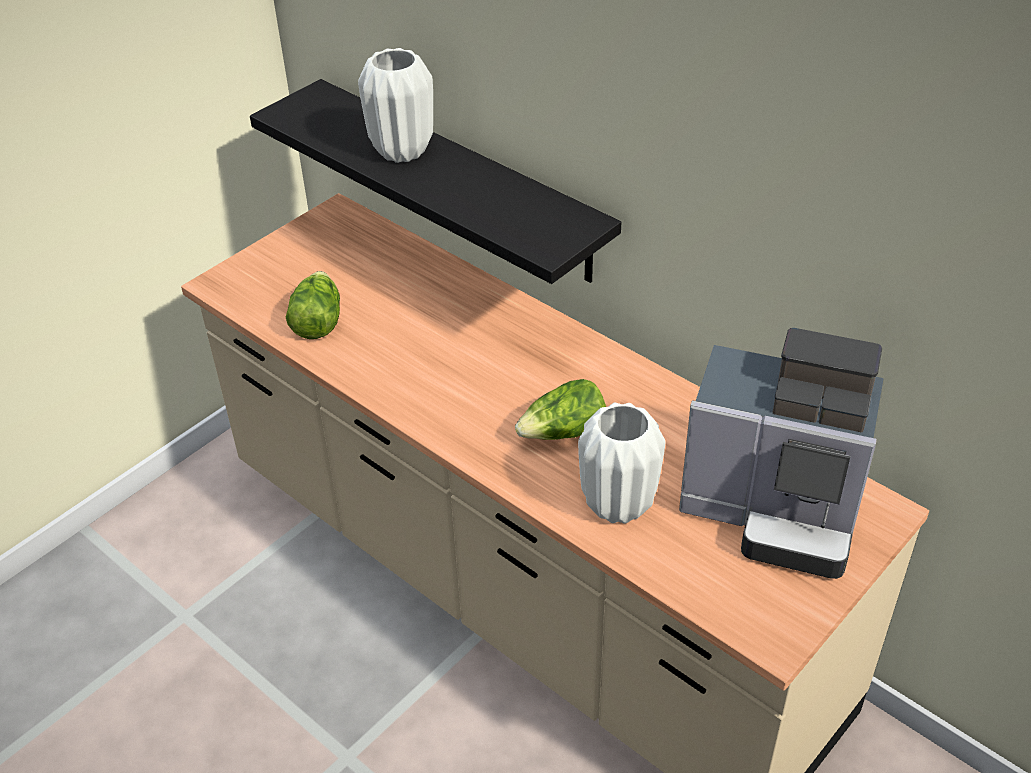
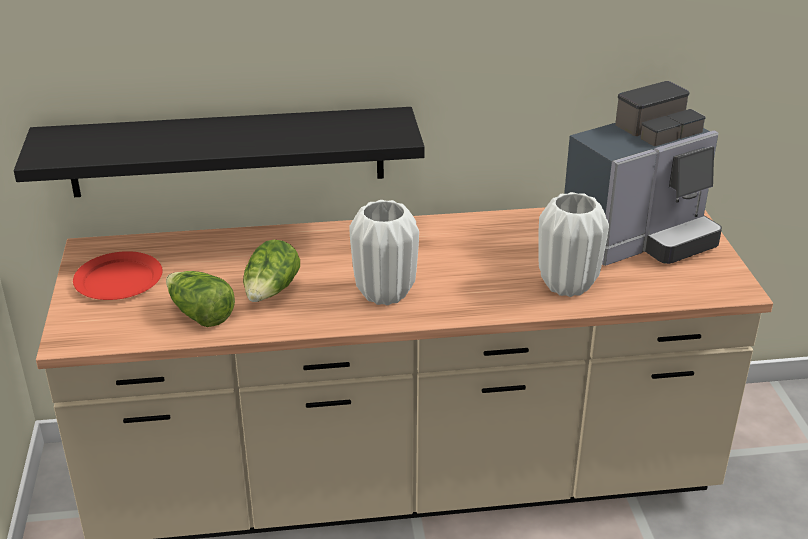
camera: 50 degrees left, 10 degrees down
white vase [358,48,433,163] -> white vase moved to [349,200,419,305]
lettuce [515,379,606,440] -> lettuce moved to [243,240,300,302]
none -> red plate [73,251,163,300]

